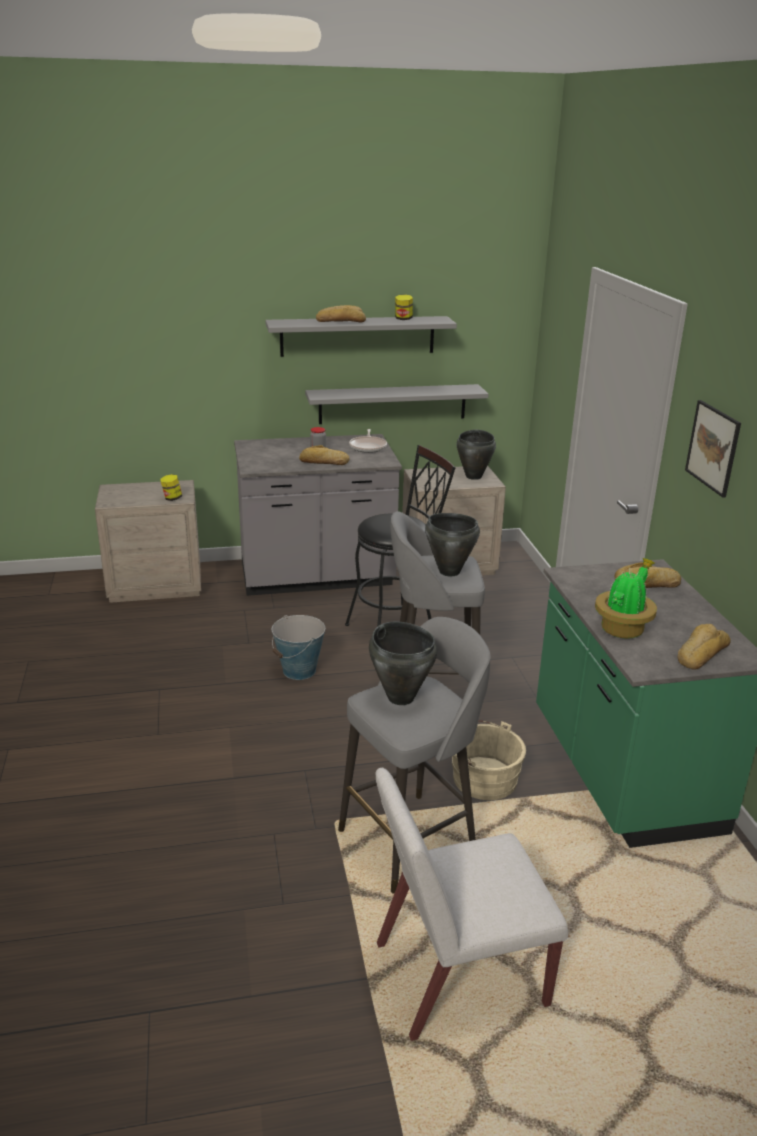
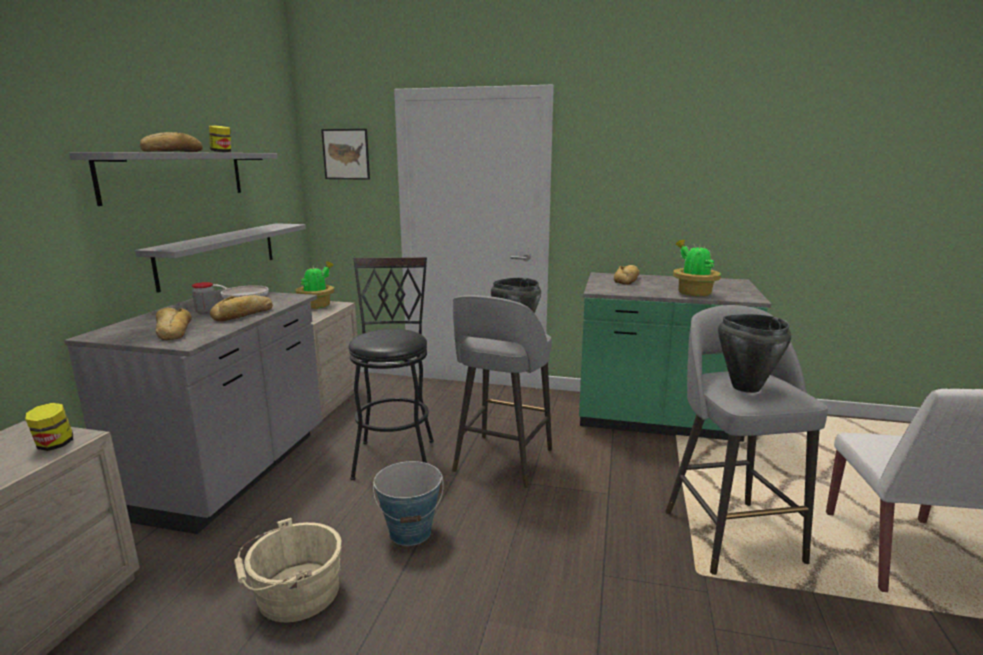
camera: 65 degrees left, 10 degrees down
beige bucket [452,720,526,800] -> beige bucket moved to [234,518,342,622]
black cooking pot [456,430,496,480] -> potted plant [295,261,335,309]
bread [677,624,731,670] -> bread moved to [156,307,192,340]
picture [685,400,741,498] -> picture moved to [321,129,370,180]

